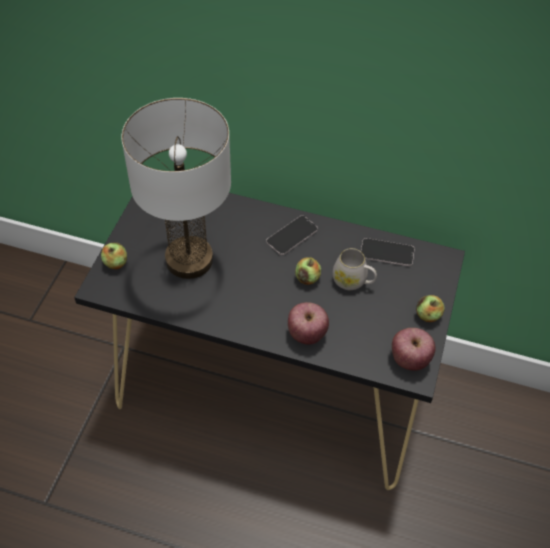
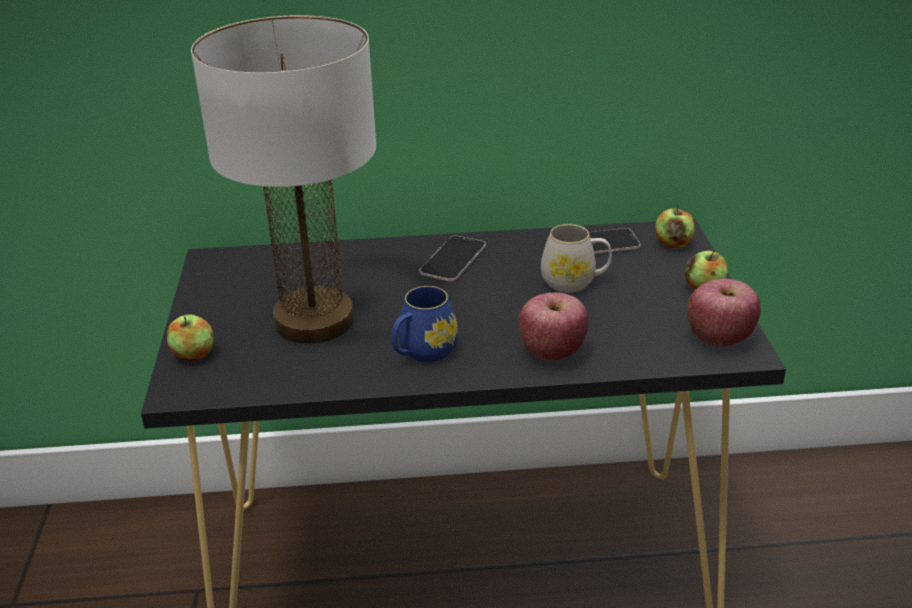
camera: 20 degrees left, 20 degrees down
apple [295,257,321,285] -> apple moved to [655,205,695,248]
none -> blue mug [391,286,458,362]

